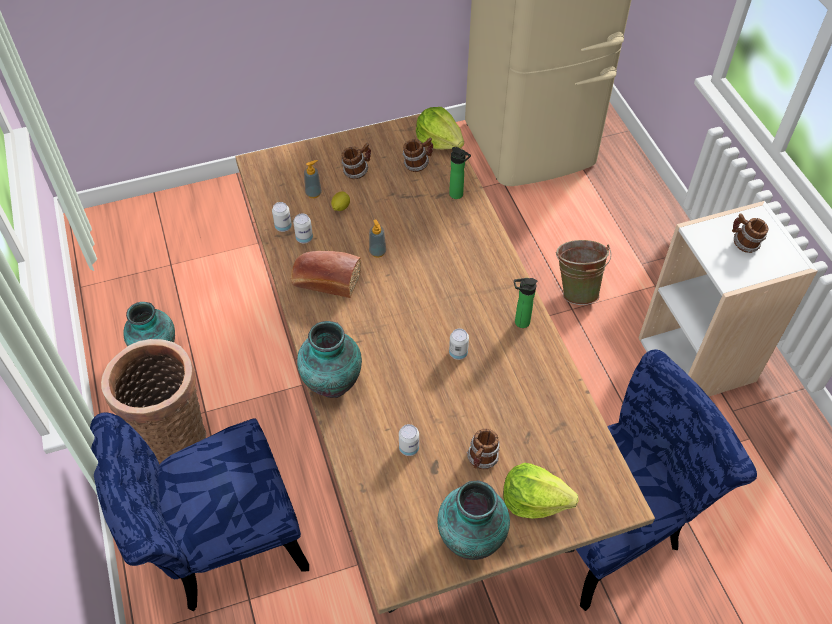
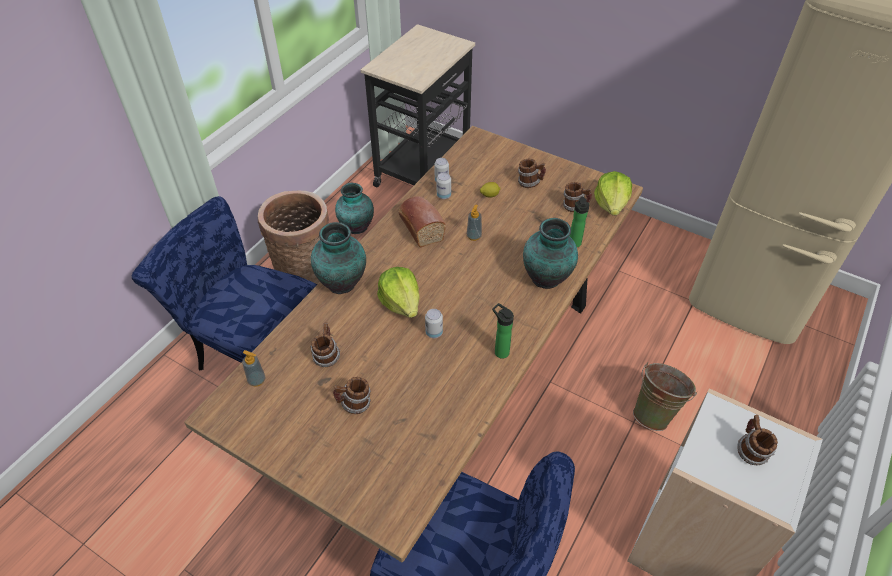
camera: 50 degrees right, 5 degrees down
soap dispenser [304,160,322,198] -> soap dispenser moved to [242,350,265,387]
can [399,424,419,456] -> mug [310,322,340,367]
vase [437,480,510,560] -> vase moved to [523,218,578,289]
lettuce [503,463,578,519] -> lettuce moved to [377,267,420,318]
none -> cart [361,24,475,187]

